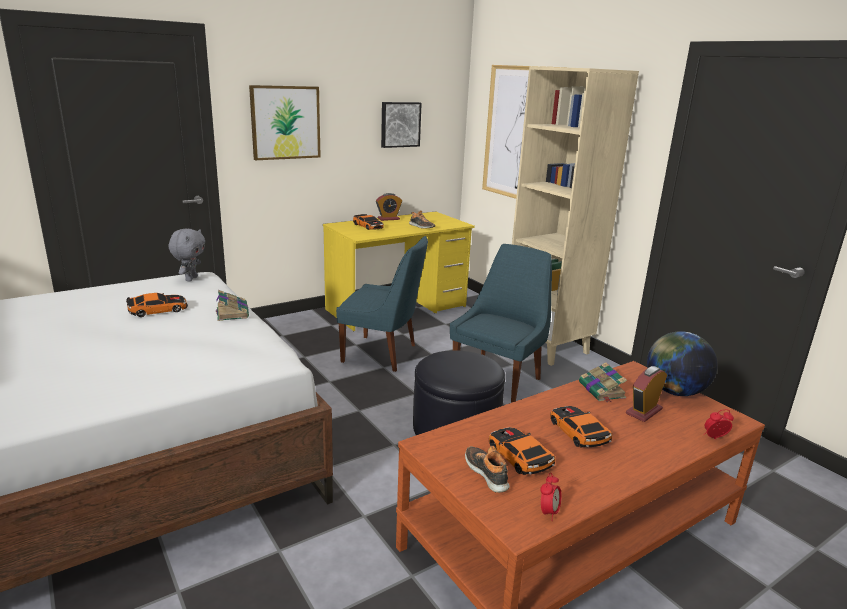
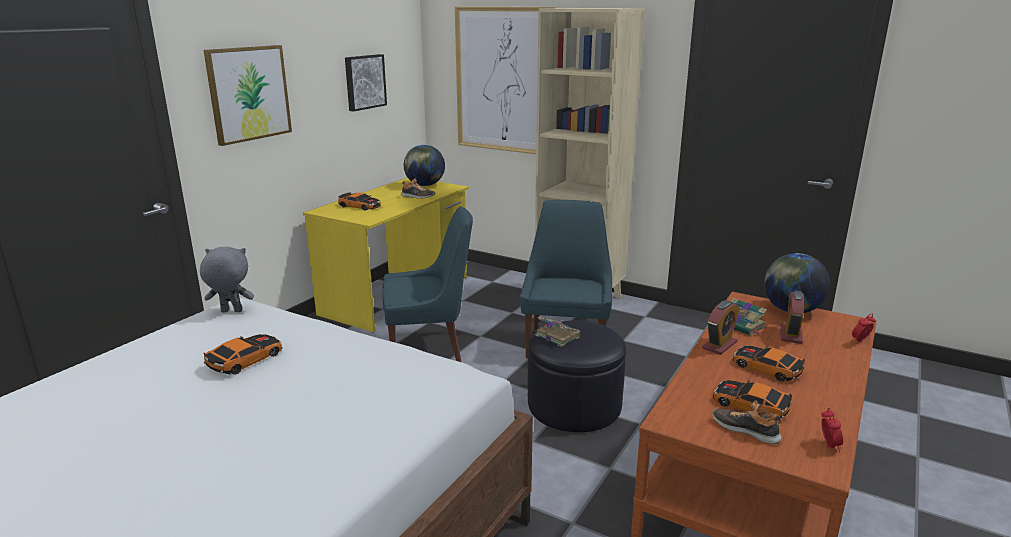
camera: 25 degrees left, 0 degrees up
grey plush toy [169,229,205,281] -> grey plush toy turned 75 degrees counterclockwise [200,247,254,313]
book [216,290,249,321] -> book moved to [535,317,581,347]
alarm clock [376,193,402,221] -> alarm clock moved to [702,300,740,355]
none -> globe [404,145,445,186]

